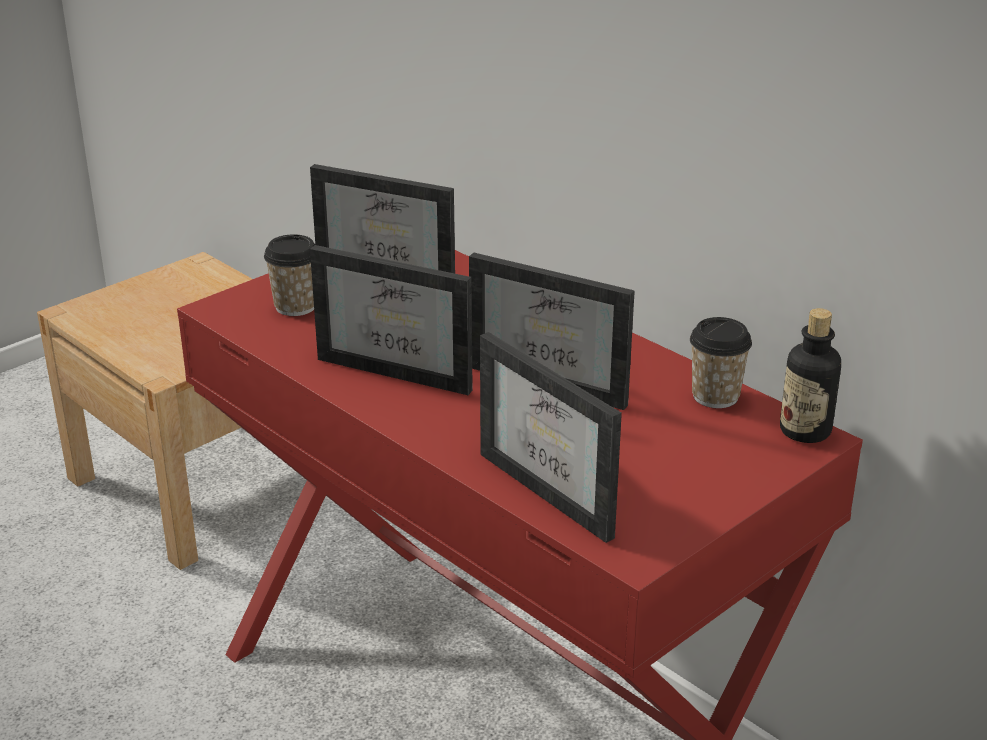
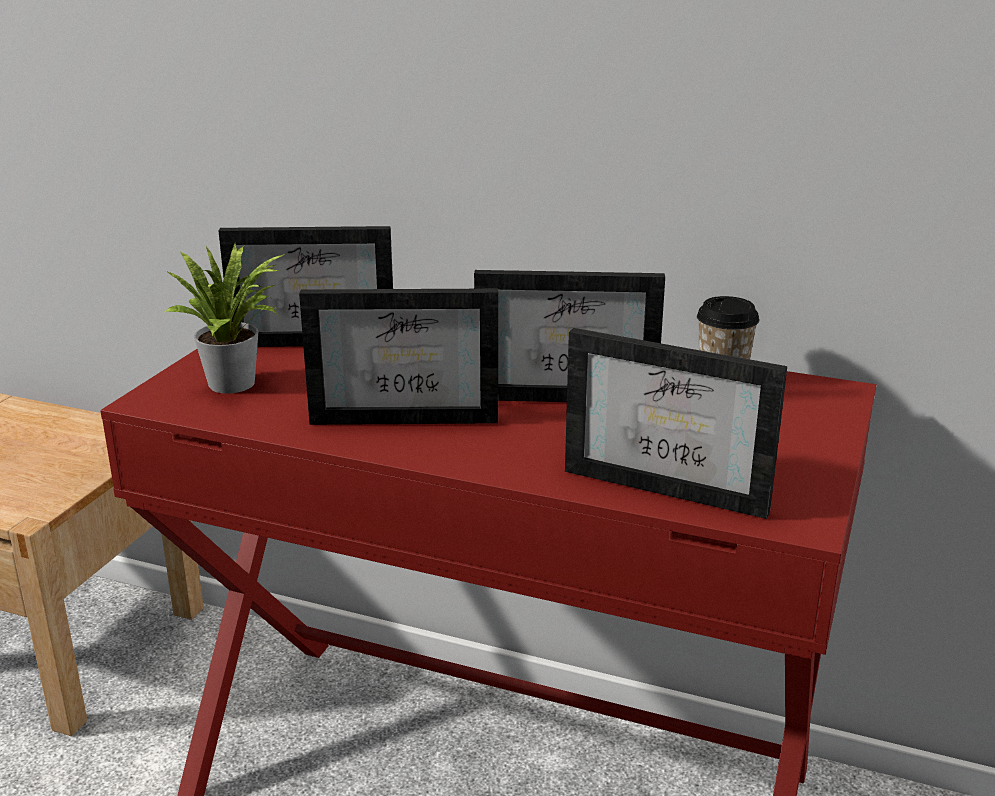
camera: 25 degrees left, 5 degrees down
cup [264,234,315,316] -> potted plant [166,242,285,394]
bottle [780,308,841,443] -> none

